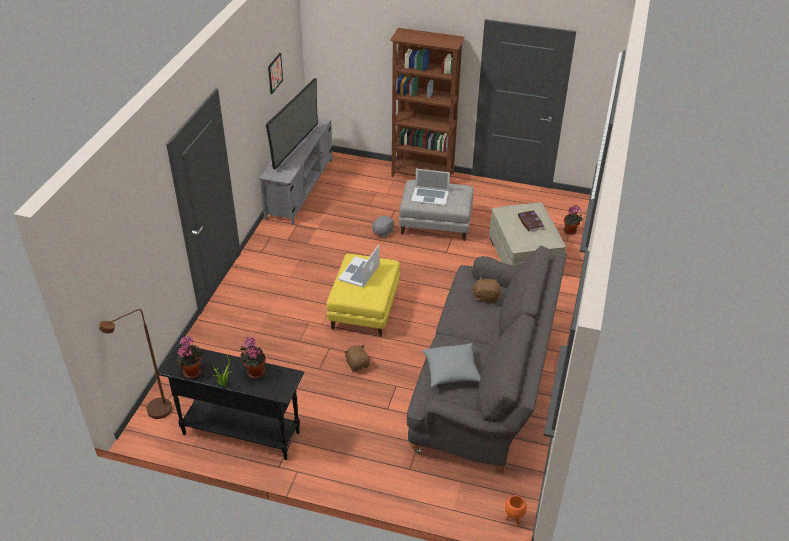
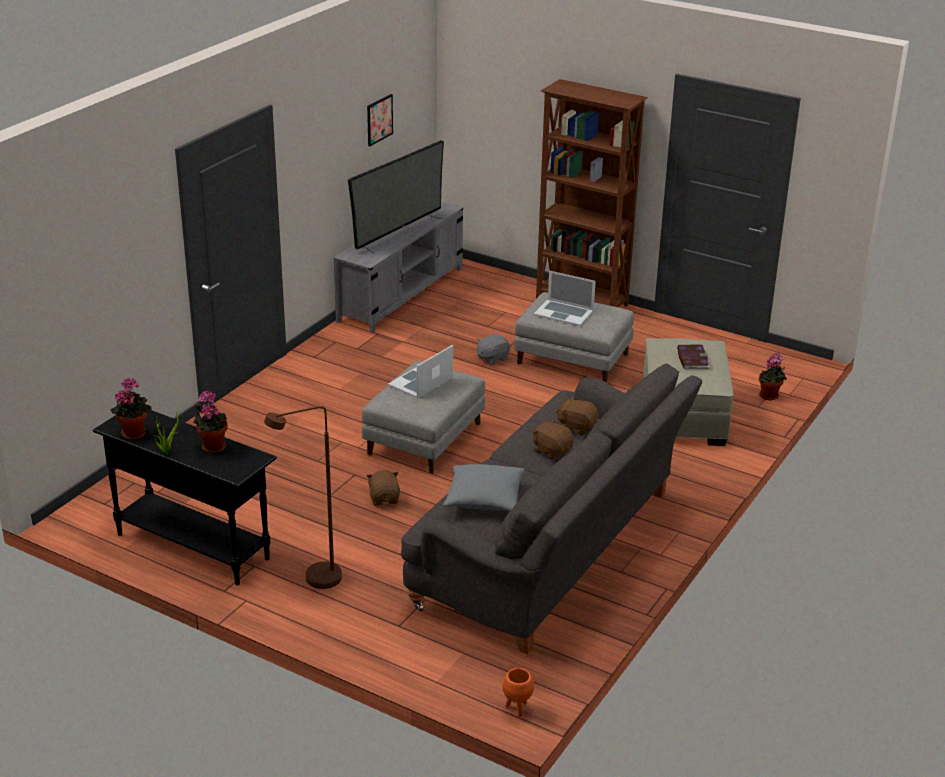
camera: 15 degrees right, 10 degrees down
brown floor lamp [99,309,172,419] -> brown floor lamp moved to [264,406,342,589]
yellow ottoman [327,254,400,337] -> grey ottoman [362,361,485,474]
none -> brown plush toy [533,419,574,460]

